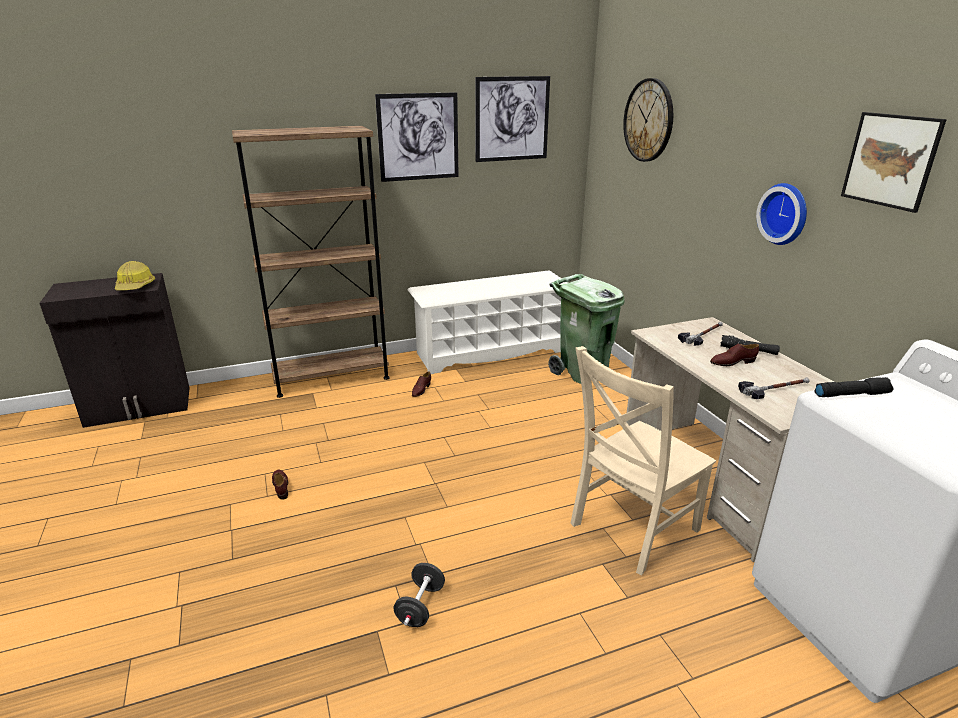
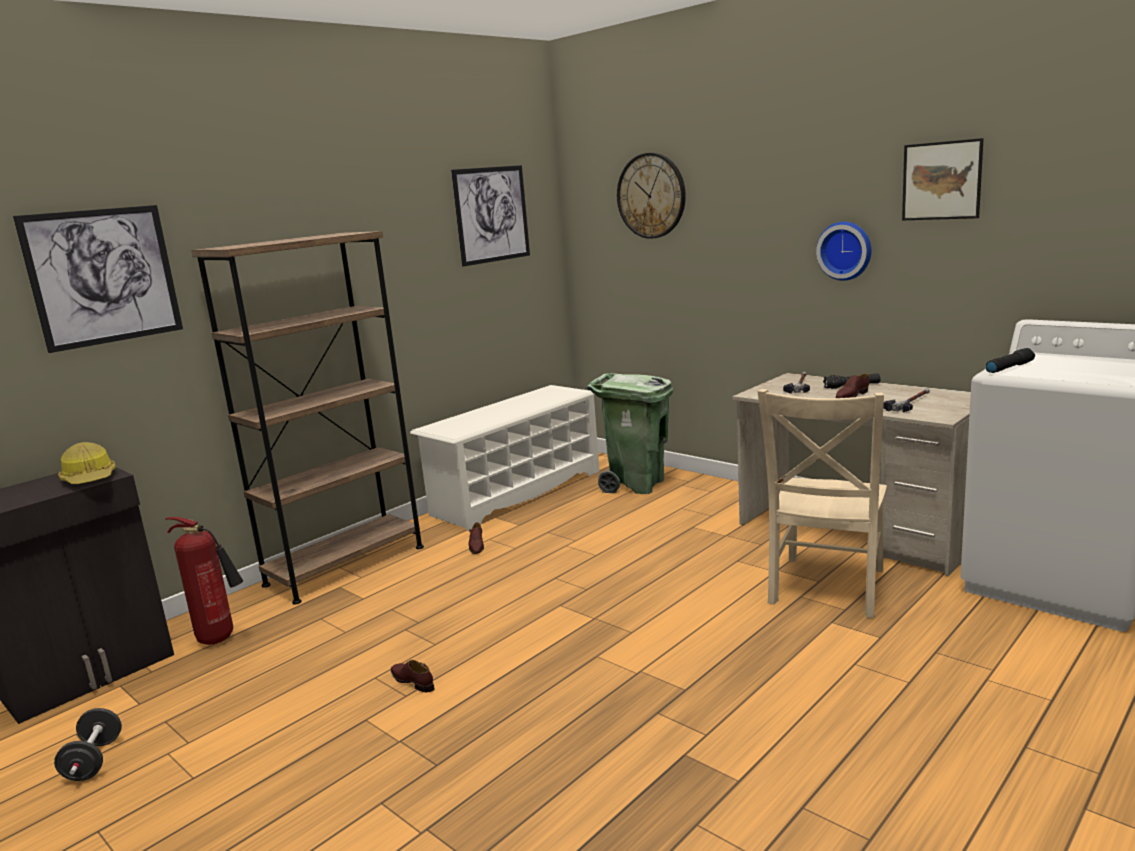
camera: 25 degrees left, 10 degrees down
picture [375,92,459,182] -> picture moved to [13,205,183,353]
black dumbbell [394,563,445,627] -> black dumbbell moved to [54,708,122,781]
none -> fire extinguisher [165,517,243,645]

